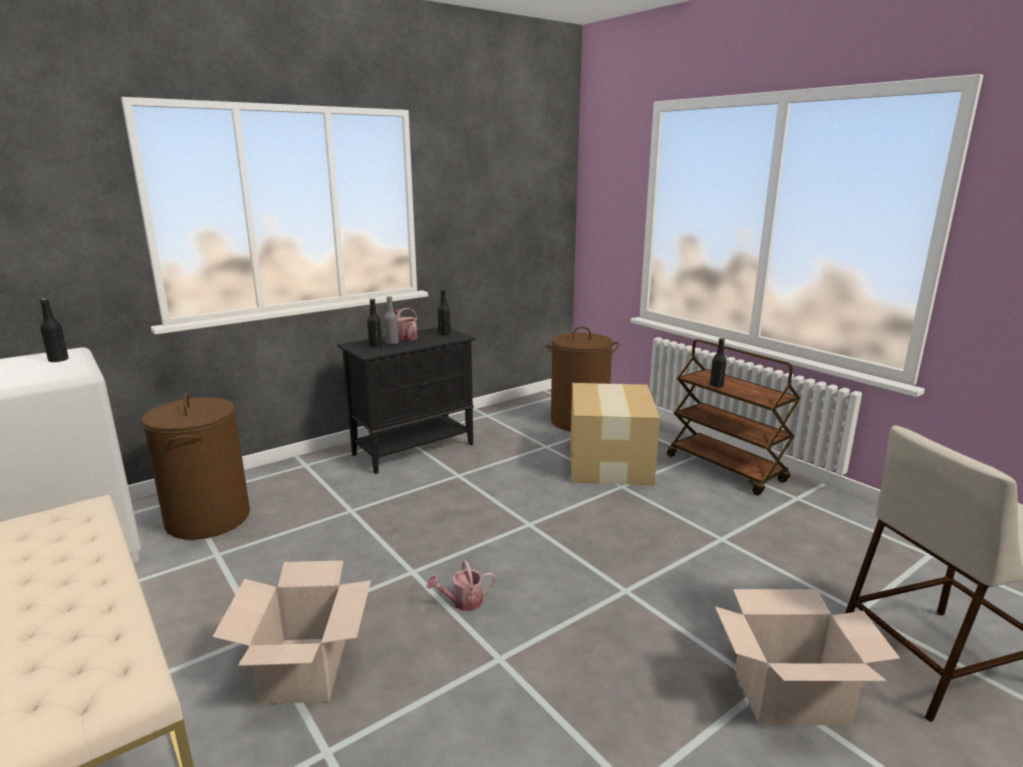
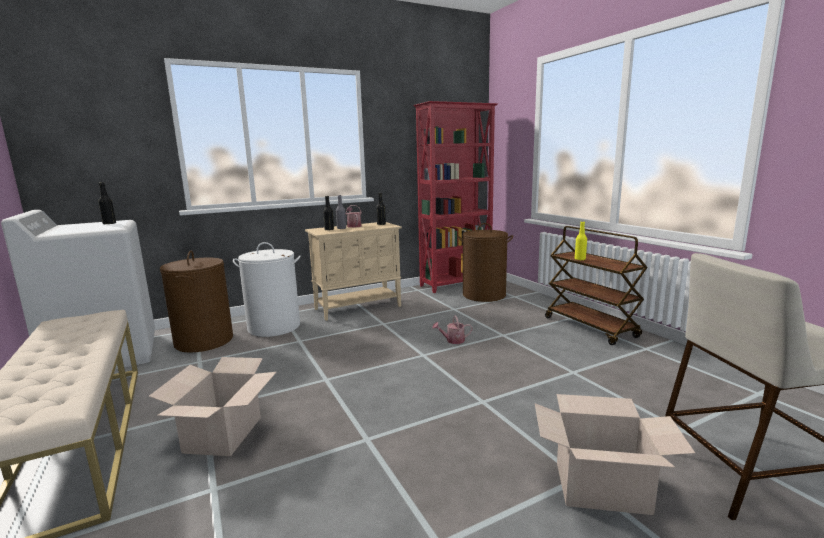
camera: 10 degrees right, 5 degrees down
black cabinet [338,327,476,474] -> beige cabinet [305,222,402,321]
watering can [427,561,496,611] -> watering can moved to [432,315,473,344]
cardboard box [570,383,660,486] -> none
black bottle [710,338,727,387] -> yellow bottle [575,221,587,260]
none -> white laundry basket [233,242,301,337]
none -> red bookcase [413,101,498,293]

